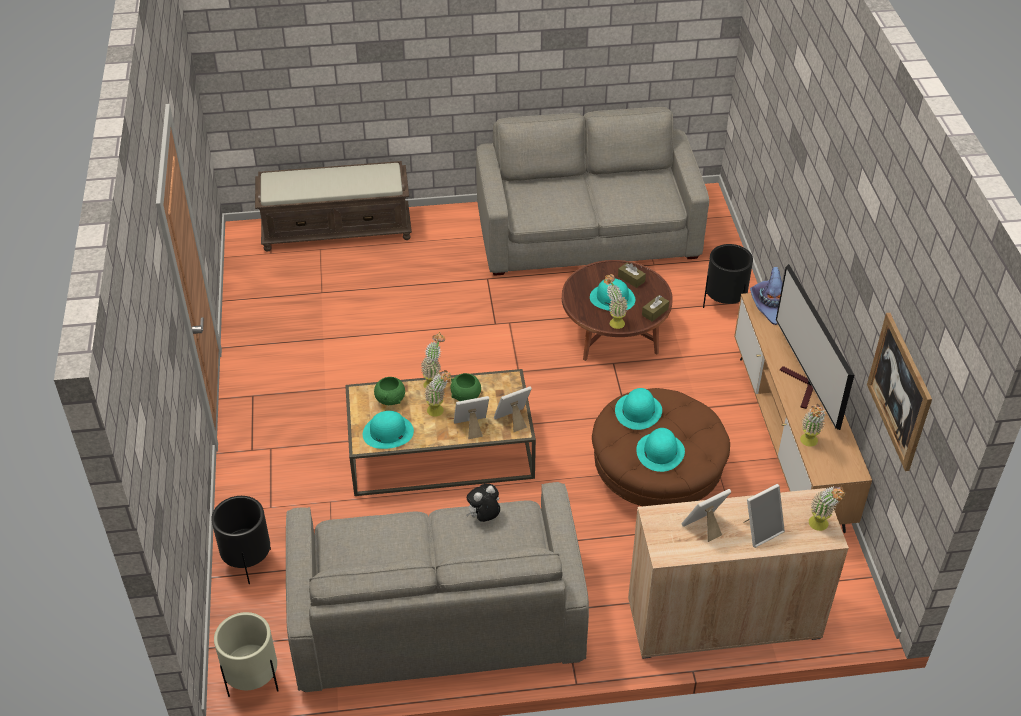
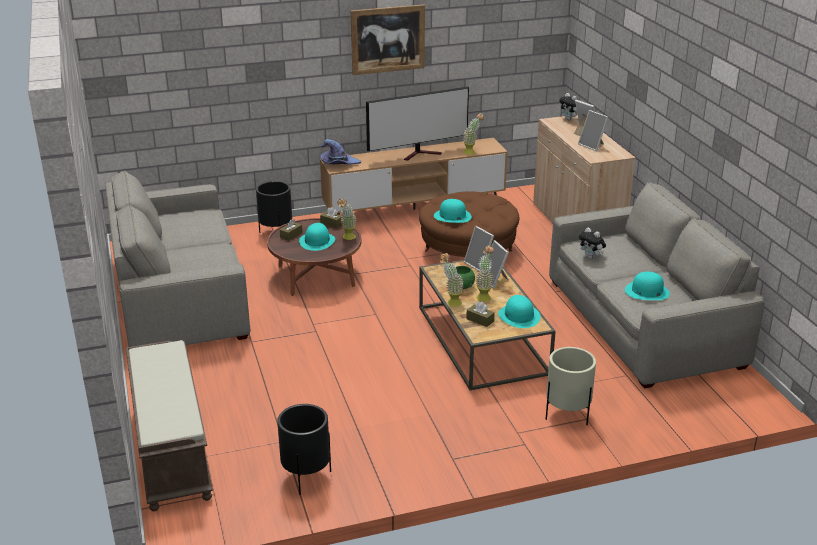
camera: 100 degrees left, 15 degrees down
black planter [211,496,271,584] -> black planter moved to [277,404,331,495]
beige planter [214,612,279,697] -> beige planter moved to [546,347,596,425]
green bowl [374,377,405,405] -> brown tissue box [466,302,495,327]
turquoise hat [636,428,685,472] -> turquoise hat moved to [625,272,670,300]
potted plant [809,486,846,531] -> plush toy [559,93,578,120]
picture [867,313,932,471] -> picture moved to [351,5,425,75]

